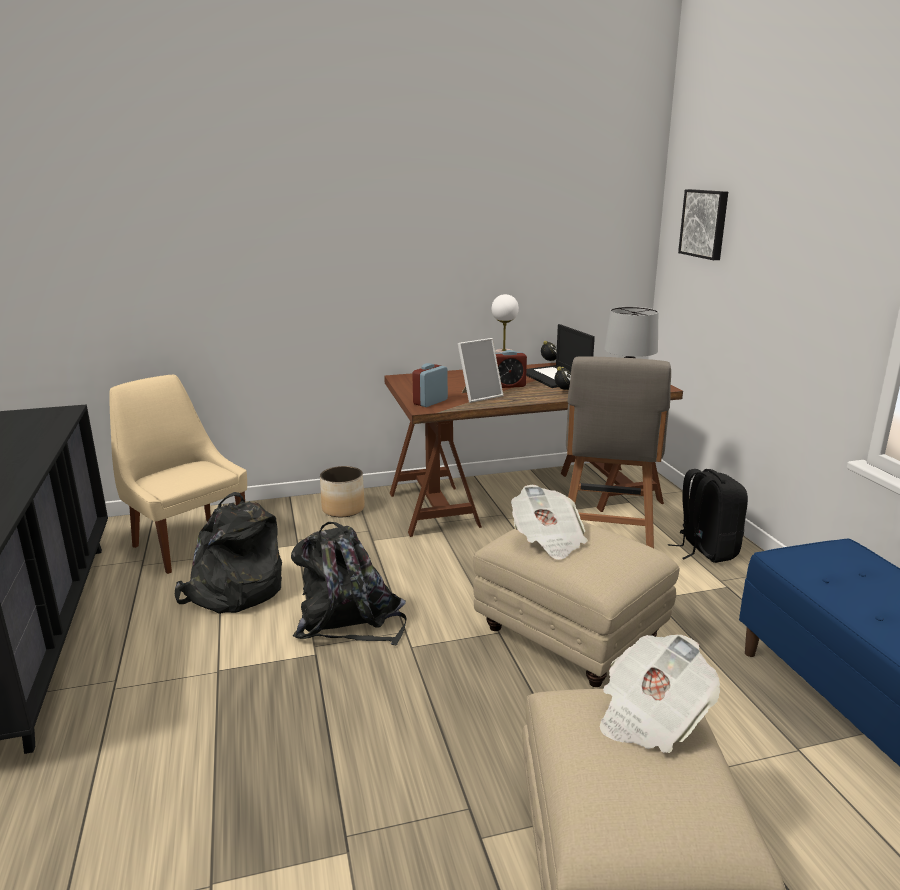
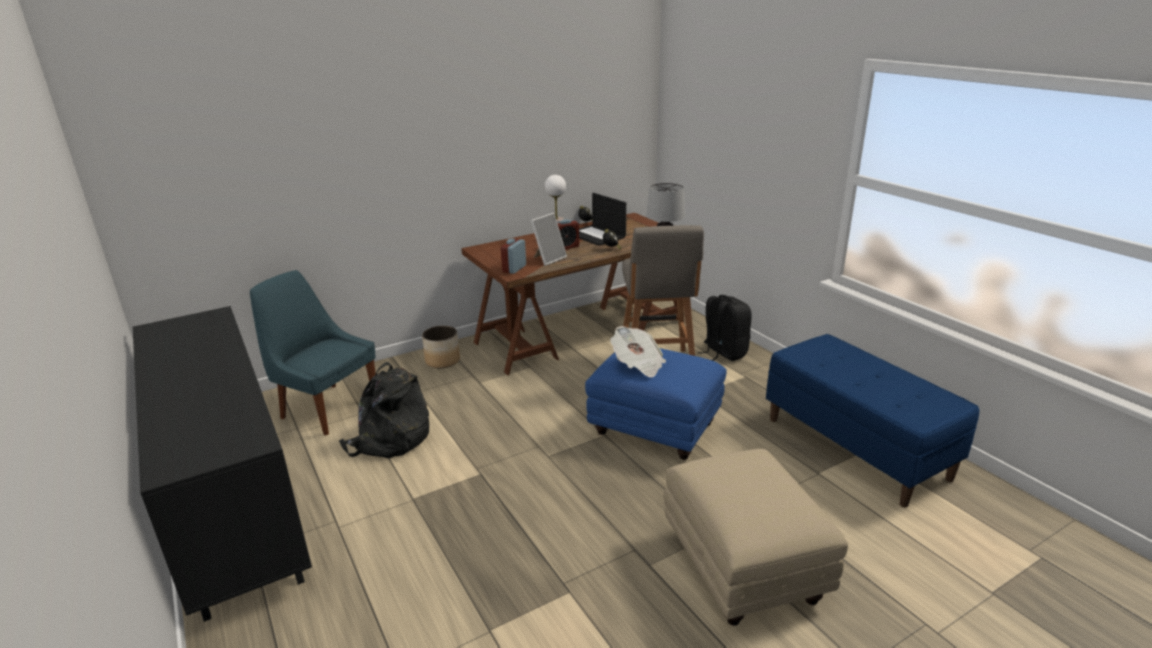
camera: 15 degrees left, 5 degrees up
beige chair [110,375,247,574] -> blue chair [250,270,376,436]
black backpack [291,522,406,645] -> none
beige ottoman [473,521,680,687] -> blue ottoman [585,348,727,460]
newspaper [599,634,720,753] -> none
picture [678,189,728,260] -> none

